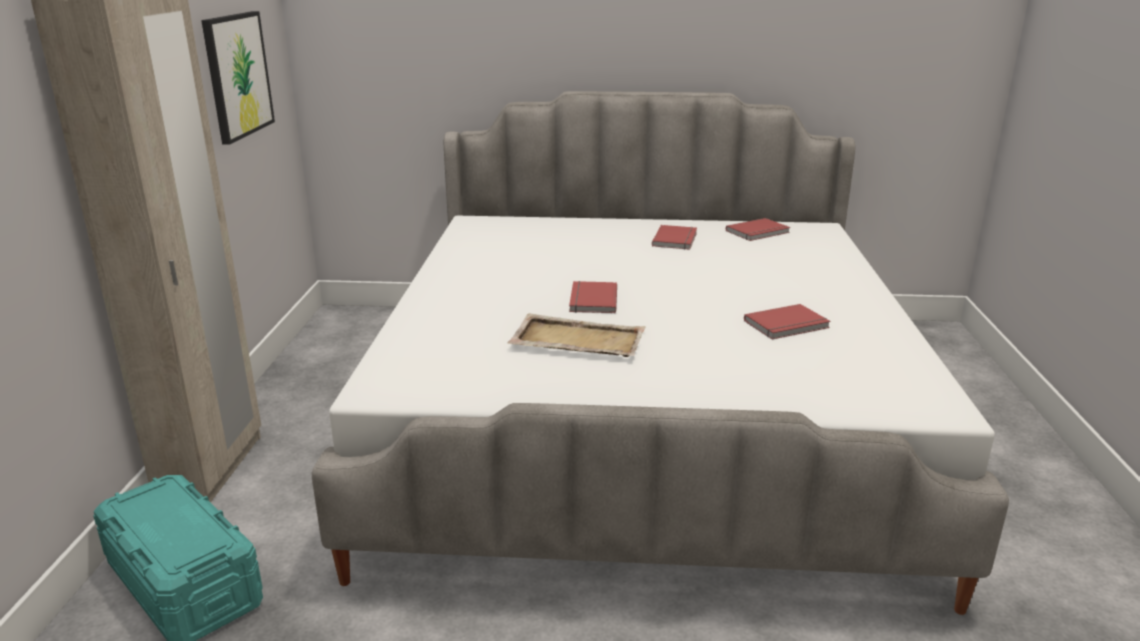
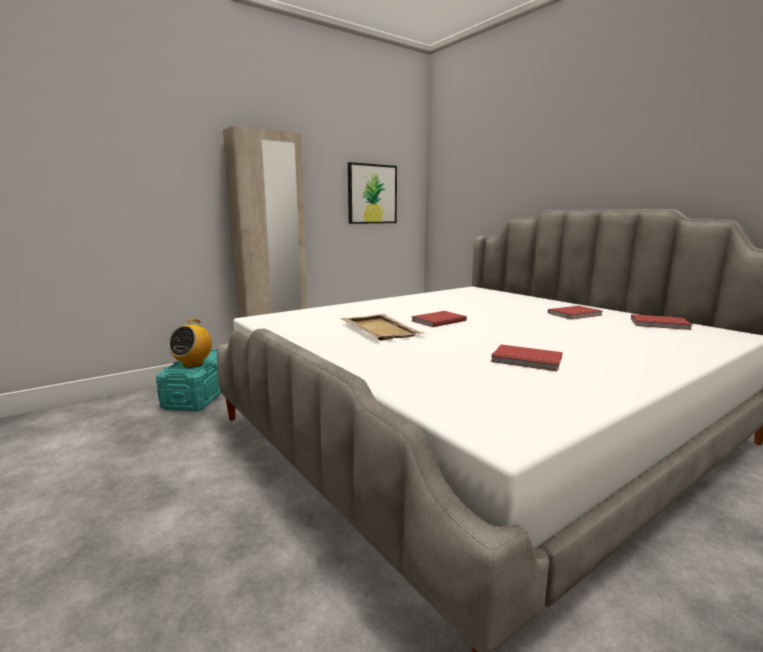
camera: 50 degrees right, 10 degrees down
none -> radio [169,319,212,368]

